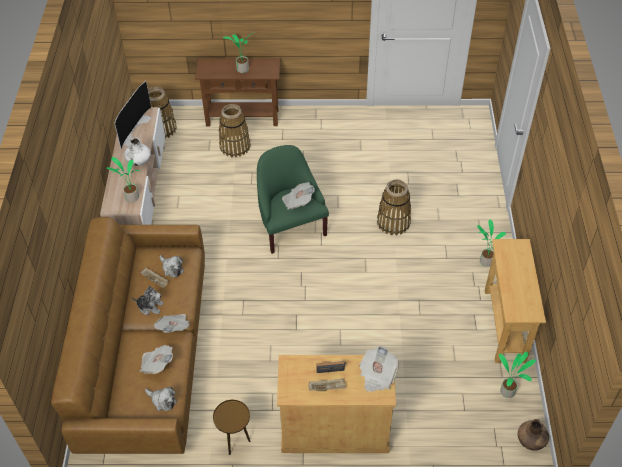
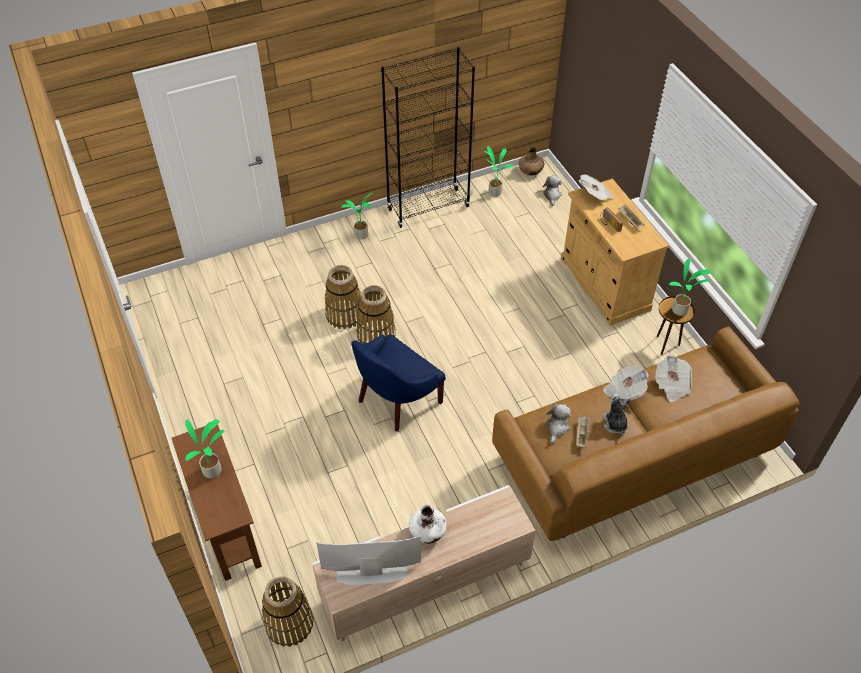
camera: 115 degrees left, 0 degrees up
potted plant [107,157,140,202] -> potted plant moved to [669,259,711,316]
plush toy [145,387,177,411] -> plush toy moved to [543,176,562,206]
basket [219,104,251,158] -> basket moved to [356,285,396,344]
green armchair [257,145,329,254] -> blue armchair [351,334,446,432]
newspaper [282,182,315,210] -> none
beige console table [485,239,546,363] -> black bookcase [381,47,475,228]

